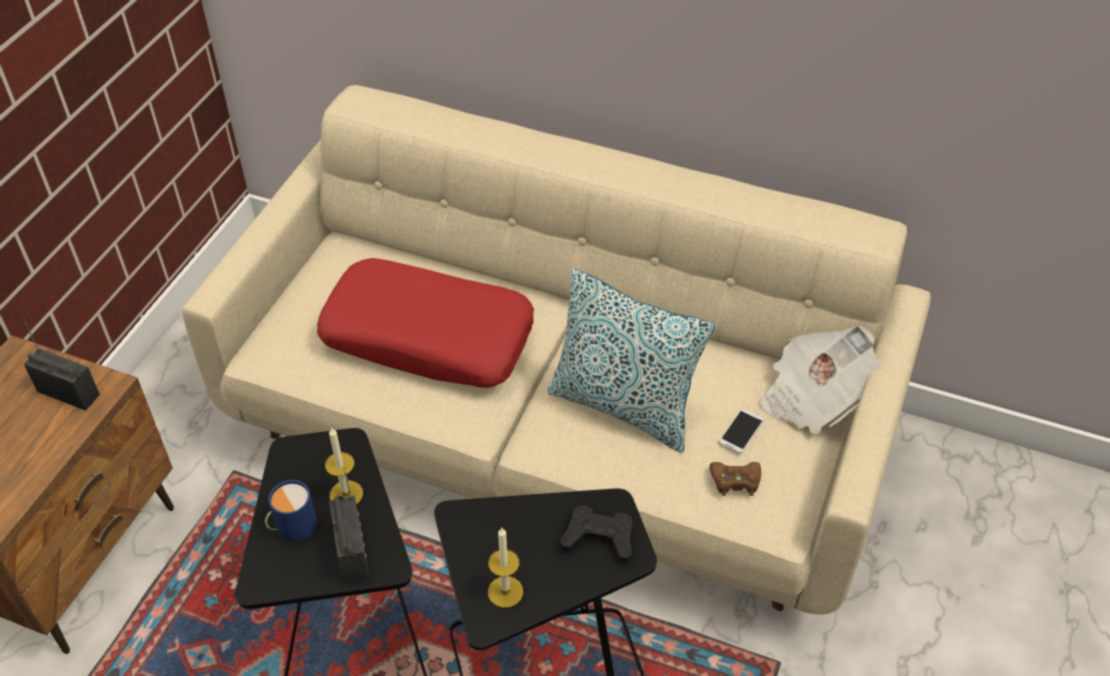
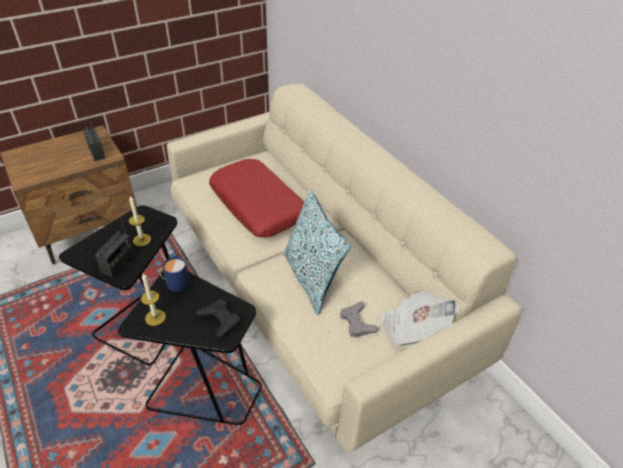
camera: 35 degrees right, 5 degrees down
blue mug [265,480,317,541] -> blue mug moved to [159,257,190,292]
brown game controller [710,462,761,496] -> none
phone [719,408,764,454] -> grey game controller [340,301,378,338]

